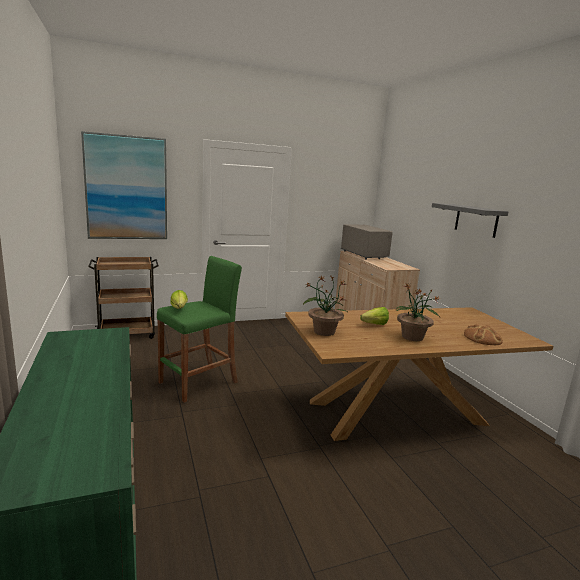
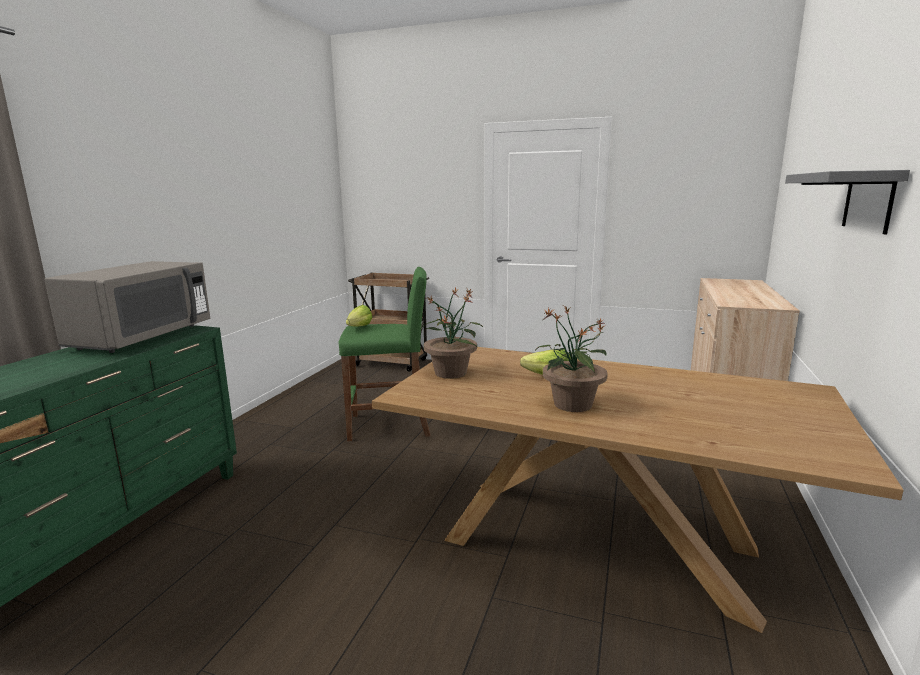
camera: 40 degrees right, 0 degrees up
picture [81,131,167,239] -> none
grey microwave [341,224,393,260] -> grey microwave moved to [44,261,210,353]
bread [464,324,503,345] -> none

